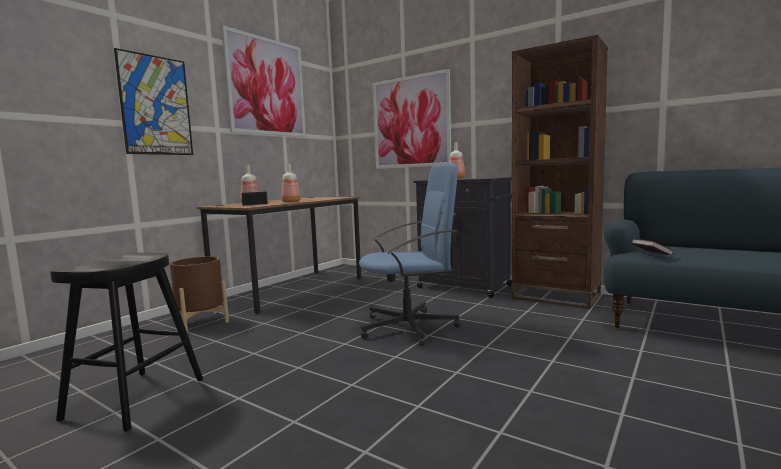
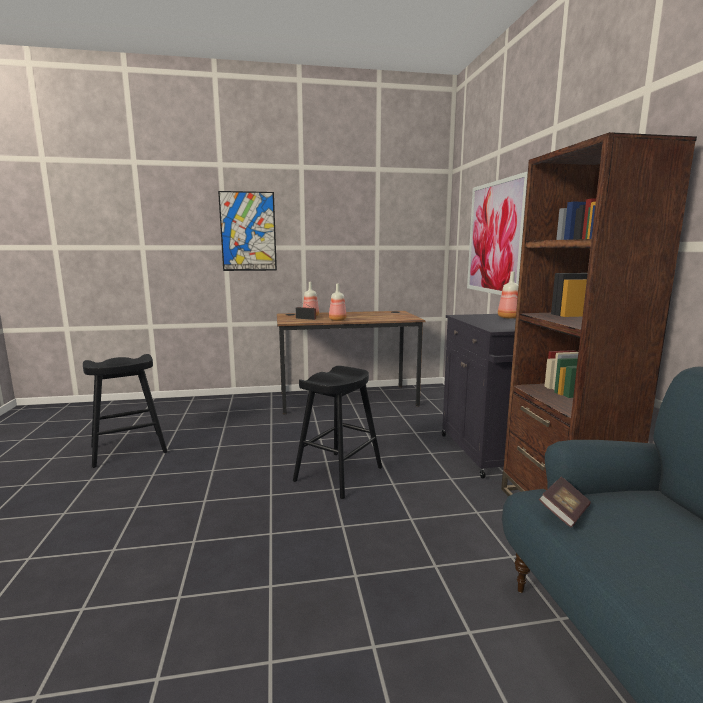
camera: 45 degrees right, 5 degrees up
brown planter [170,256,229,332] -> none
picture [221,26,306,137] -> none
blue office chair [359,163,461,346] -> black stool [293,366,382,499]

